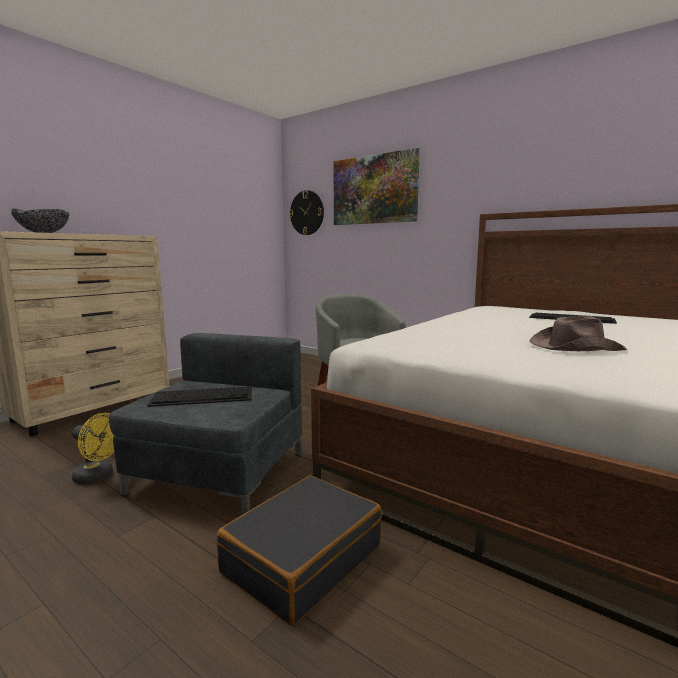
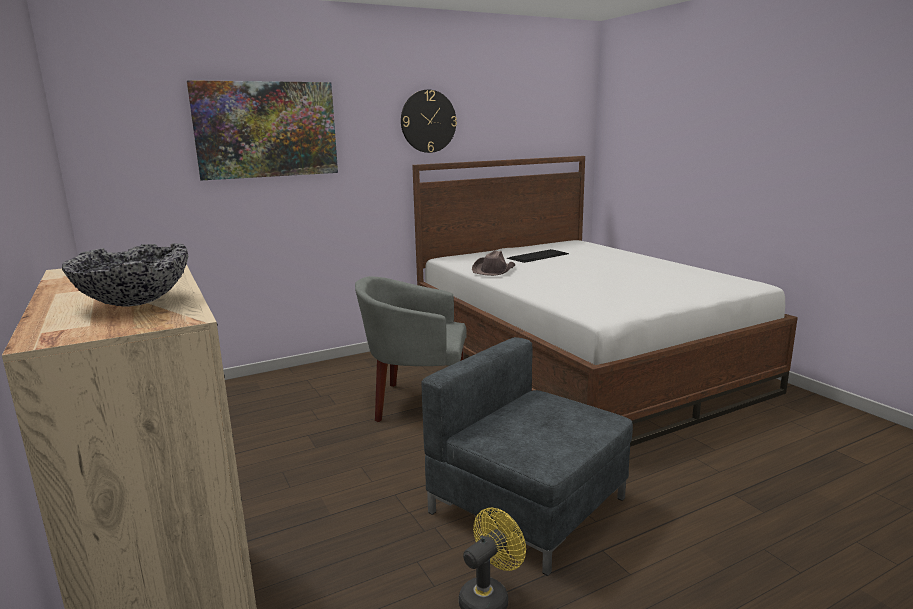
camera: 65 degrees left, 5 degrees up
keyboard [147,387,252,407] -> none
black suitcase [217,475,382,626] -> none
wall clock [289,190,324,235] -> wall clock moved to [401,90,457,153]
brown hat [530,316,627,351] -> brown hat moved to [472,250,516,276]

